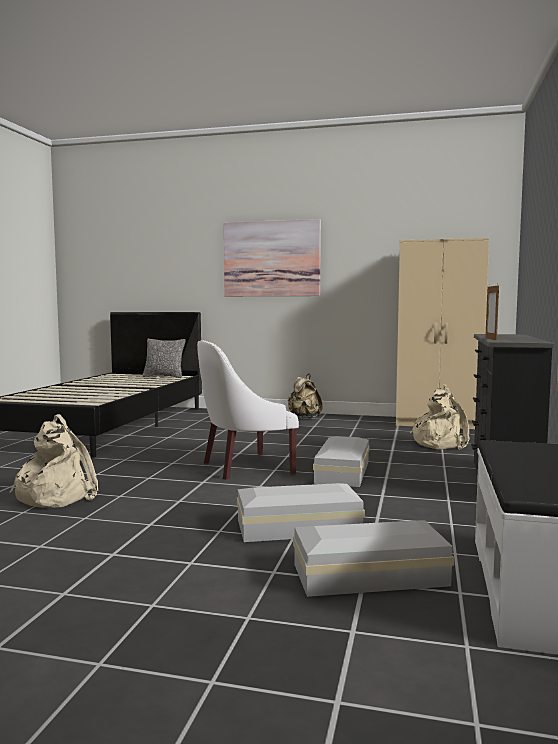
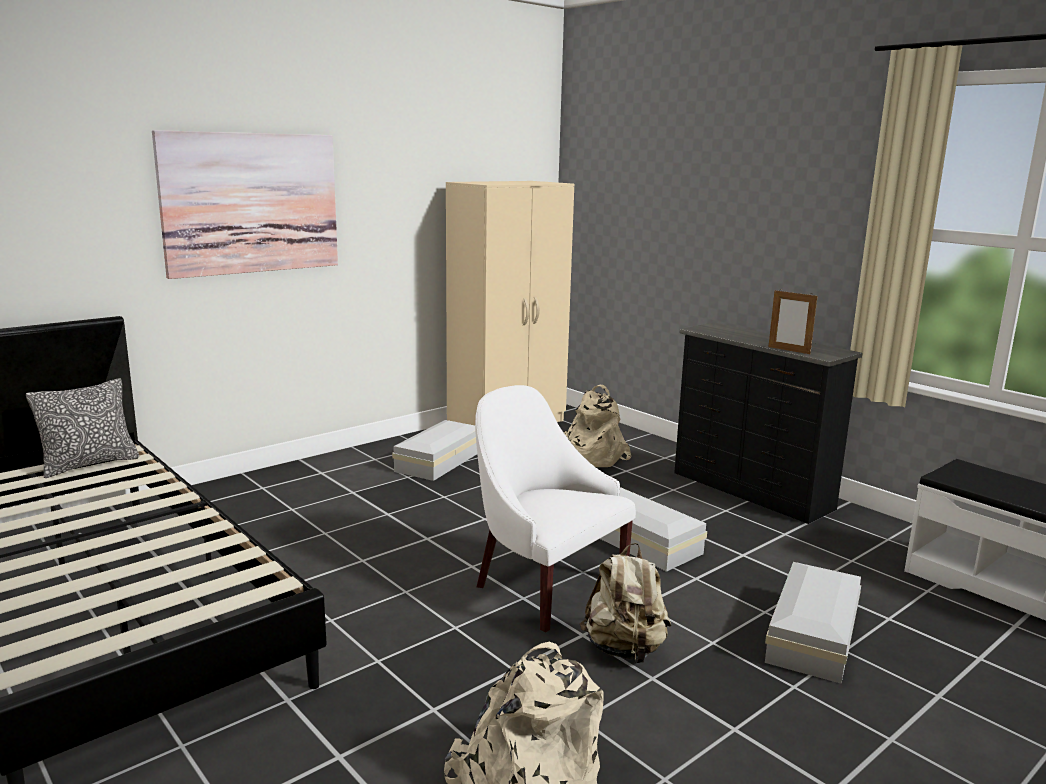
camera: 55 degrees left, 10 degrees up
white armchair [197,340,299,480] -> white armchair turned 120 degrees clockwise [475,385,636,632]
beige backpack [288,374,323,418] -> beige backpack moved to [579,543,671,663]
white storage box [293,520,454,597] -> white storage box moved to [392,420,477,481]

